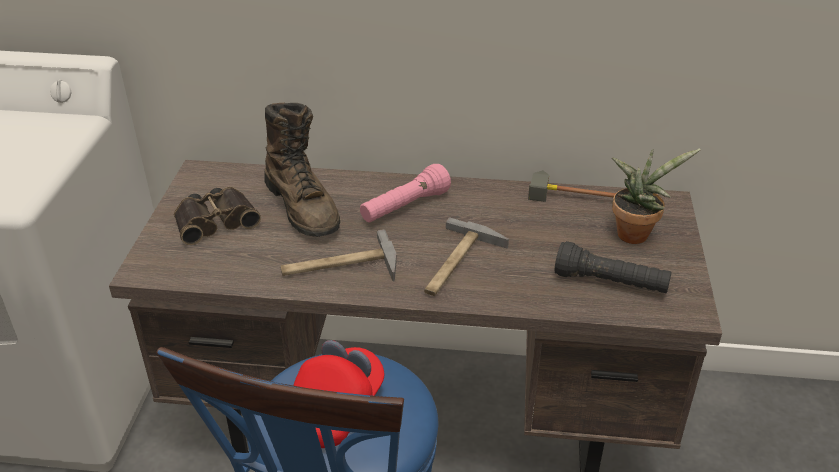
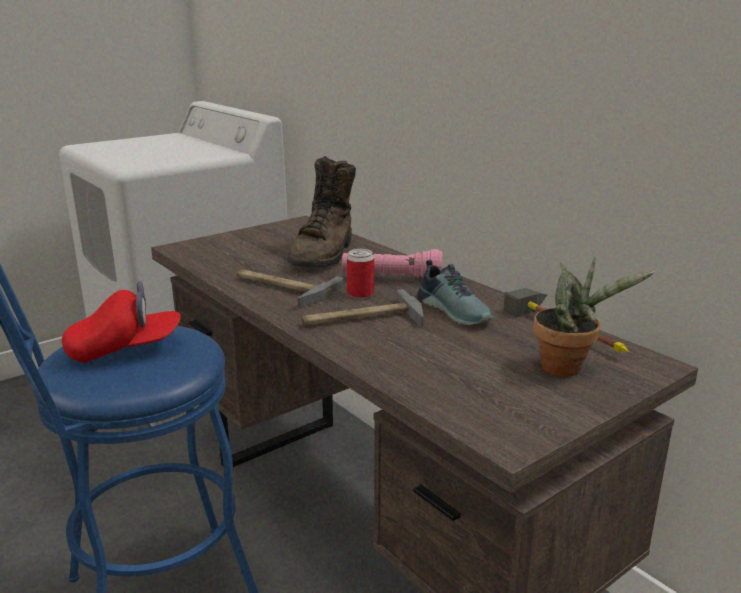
camera: 45 degrees right, 15 degrees down
binoculars [174,187,261,245] -> none
black flashlight [555,241,672,293] -> none
none -> can [347,249,374,299]
none -> shoe [417,260,493,325]

